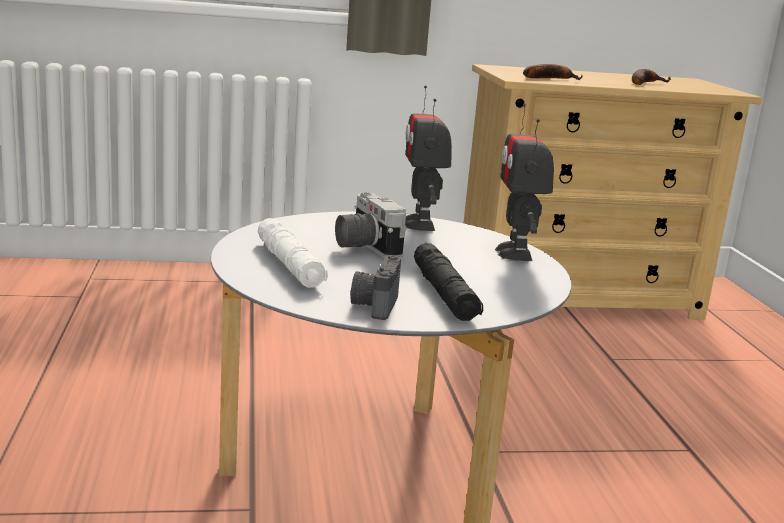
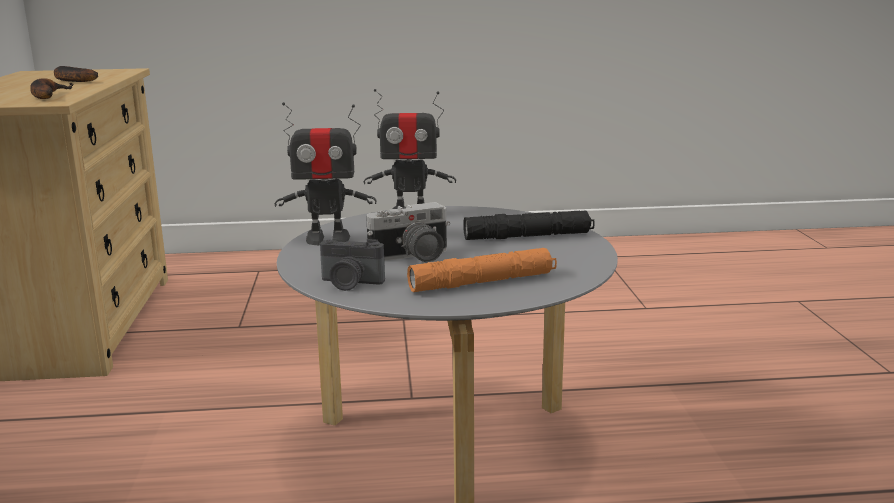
camera: 85 degrees left, 0 degrees up
white flashlight [258,218,328,288] -> orange flashlight [407,248,557,292]
camera [351,255,401,320] -> camera moved to [320,239,385,291]

